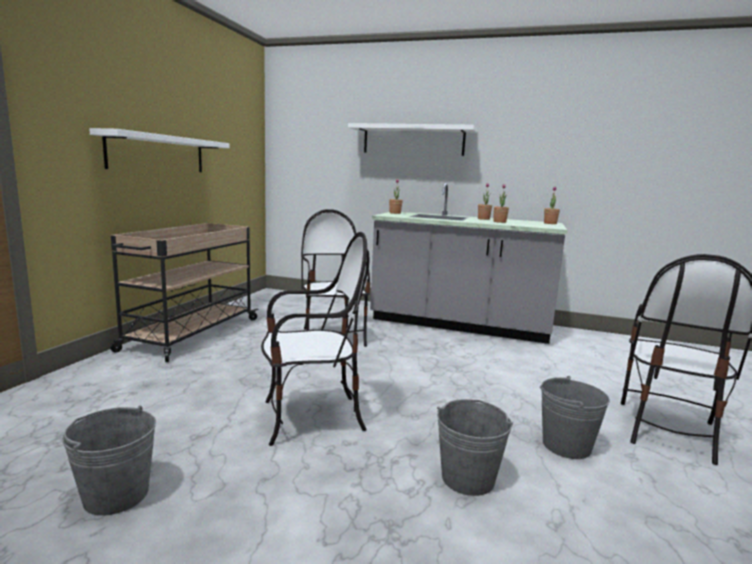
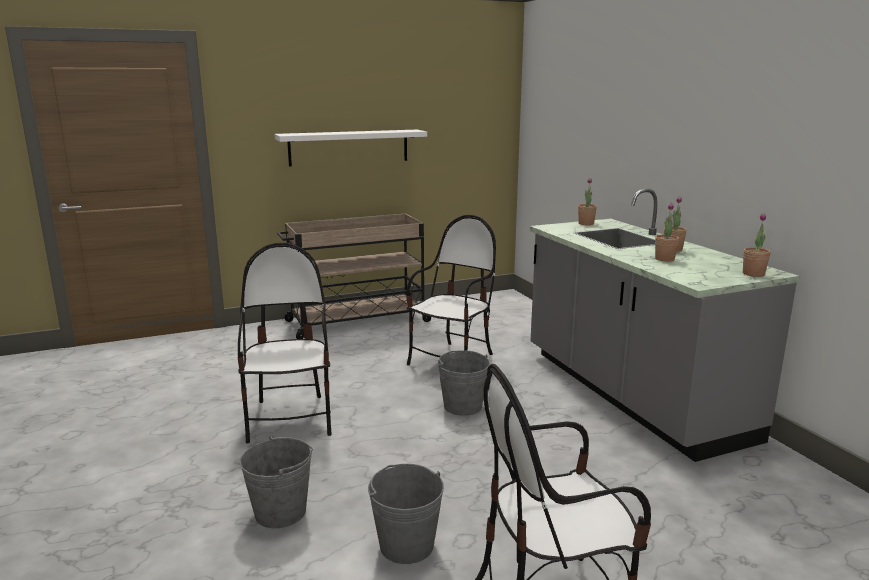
camera: 50 degrees right, 5 degrees up
grey bucket [62,406,156,516] -> grey bucket moved to [437,350,490,416]
chair [261,232,370,446] -> chair turned 135 degrees counterclockwise [238,243,332,443]
white shelf [348,123,477,156] -> none

